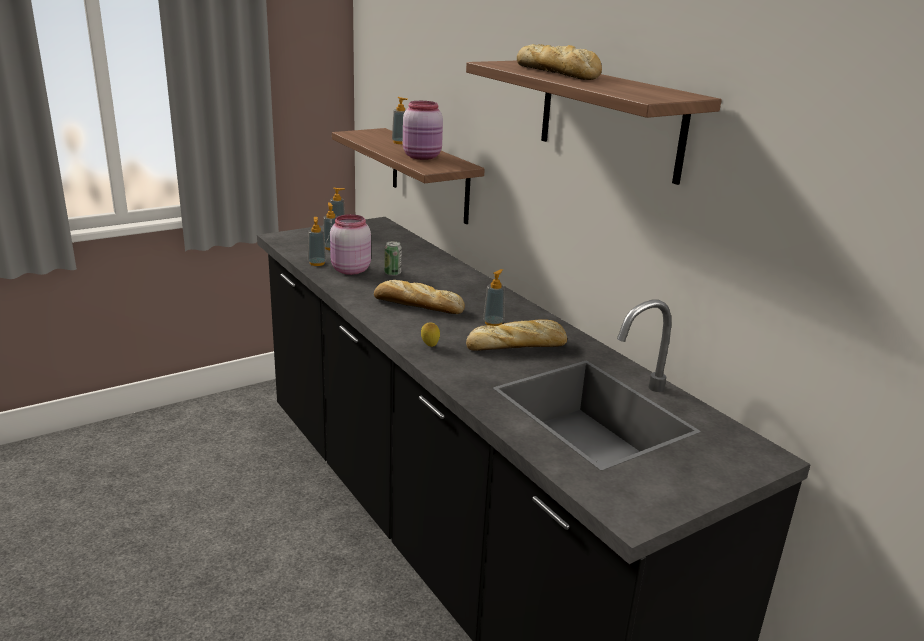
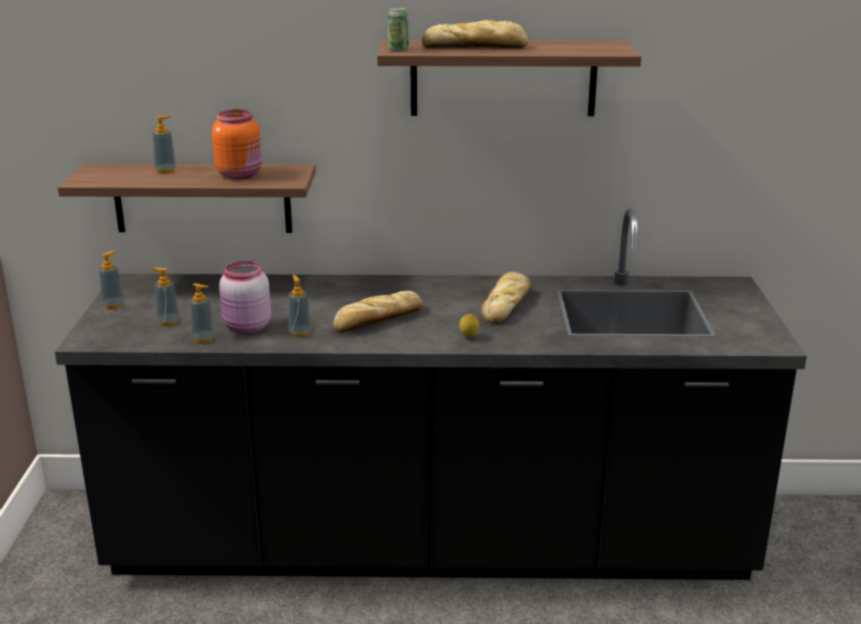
camera: 55 degrees left, 0 degrees up
can [385,241,402,276] -> can moved to [387,8,409,51]
pink jar [403,101,443,160] -> orange jar [212,109,262,179]
soap dispenser [483,269,505,326] -> soap dispenser moved to [288,275,311,337]

